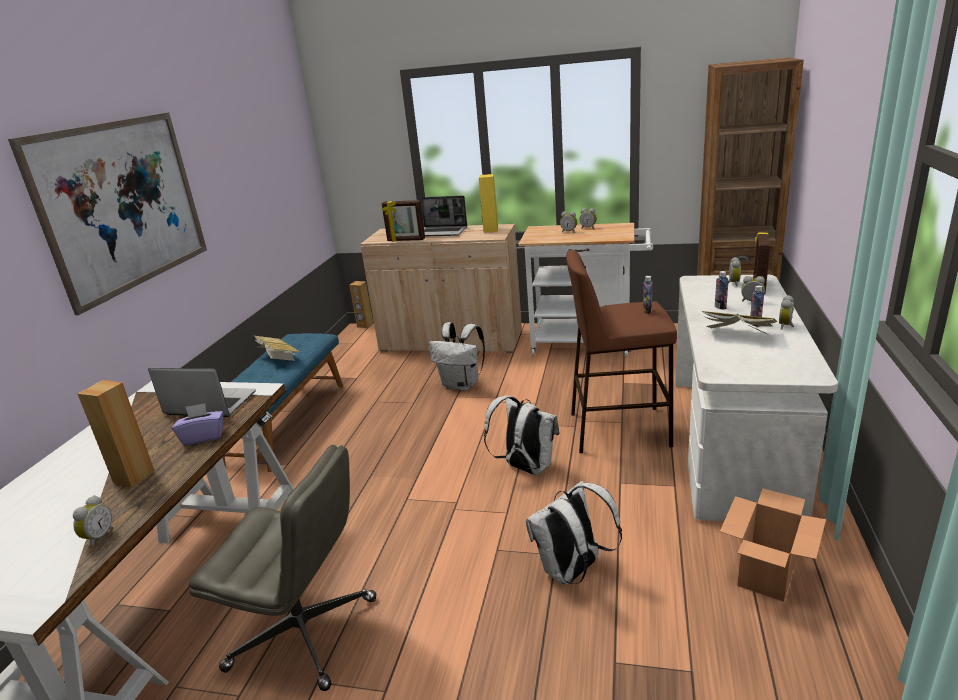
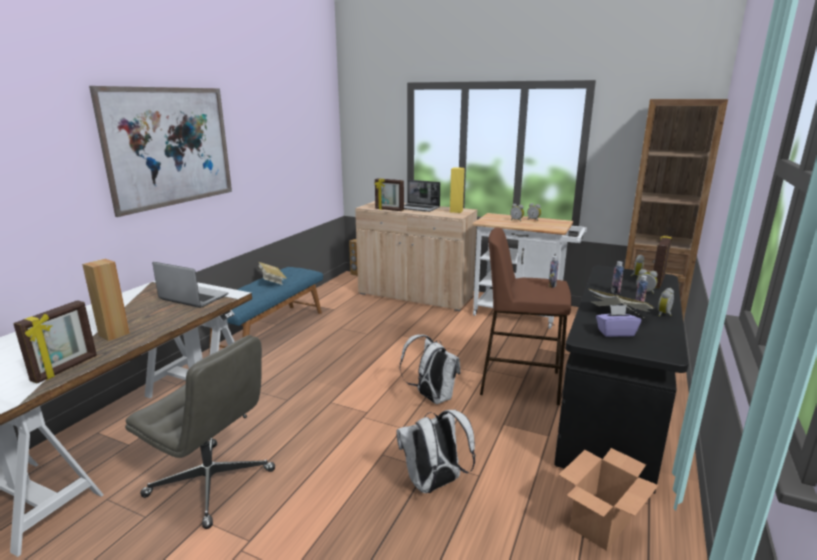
camera: 10 degrees right, 5 degrees down
alarm clock [73,495,113,548] -> picture frame [13,300,97,383]
purple tissue box [172,403,224,445] -> purple tissue box moved to [596,305,641,337]
white backpack [429,322,485,391] -> none
white desk [675,274,838,521] -> black desk [554,266,689,494]

